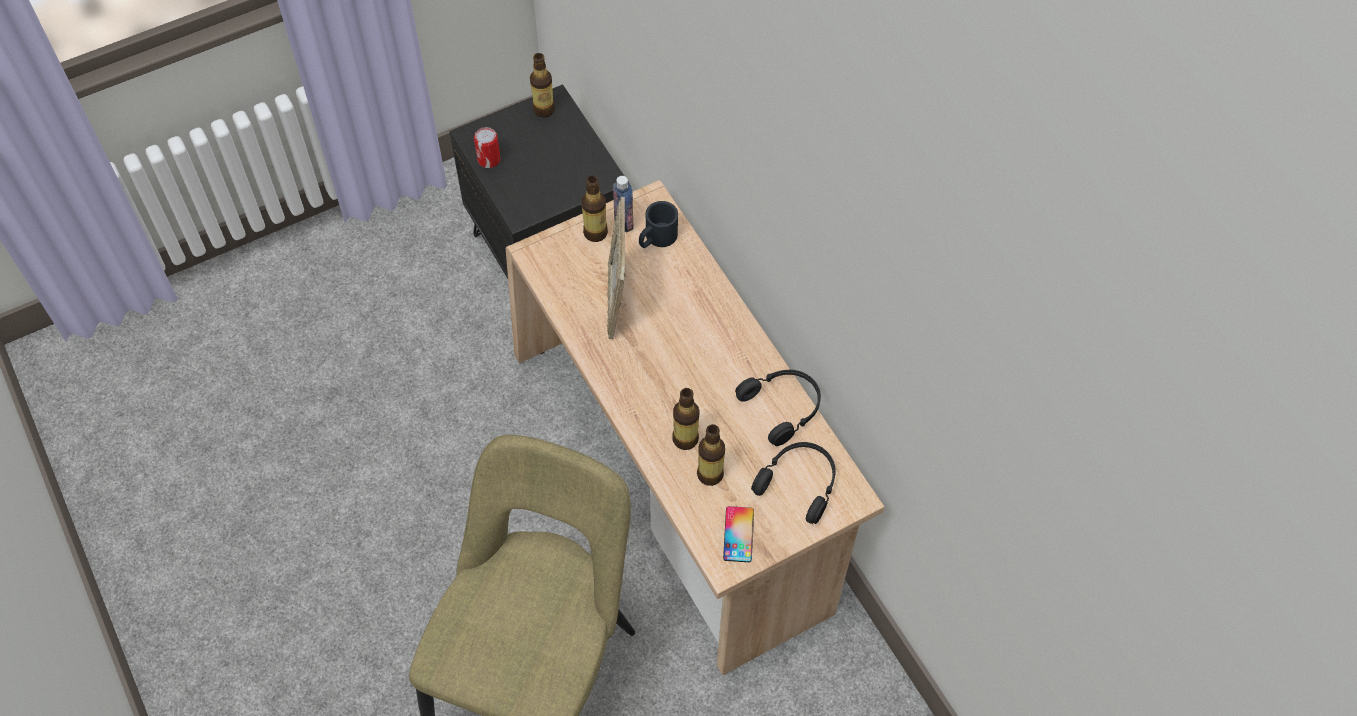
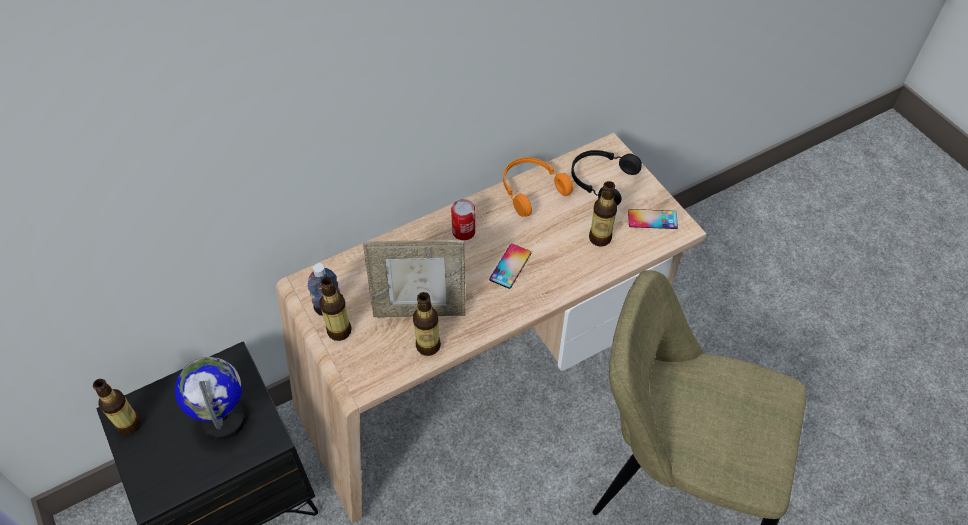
camera: 90 degrees left, 5 degrees down
can [474,127,501,168] -> can moved to [451,199,476,240]
black mug [639,201,678,248] -> none
bottle [672,388,700,450] -> bottle moved to [413,292,441,356]
black headphones [735,370,821,446] -> orange headphones [503,157,574,217]
none -> globe [175,357,246,440]
none -> phone [489,244,531,289]

